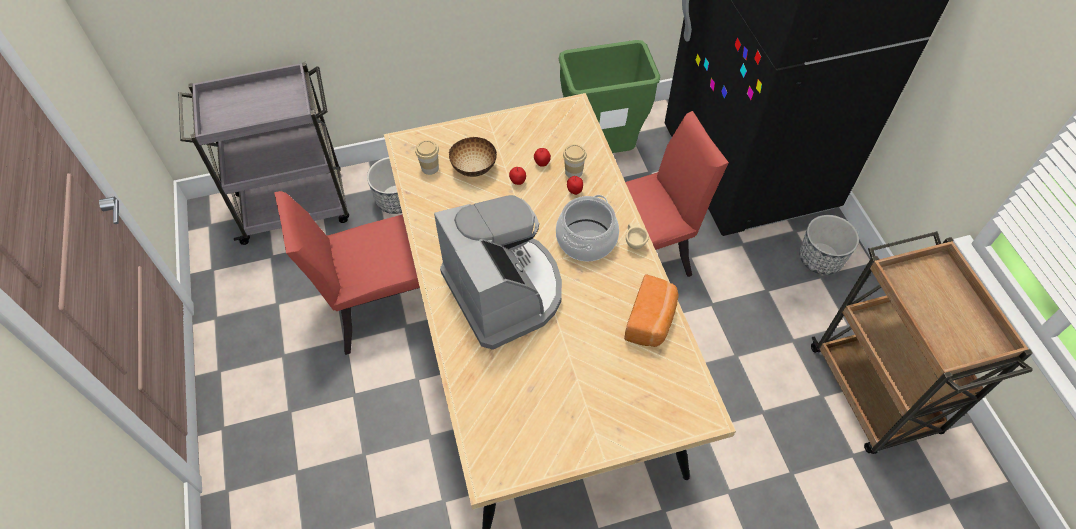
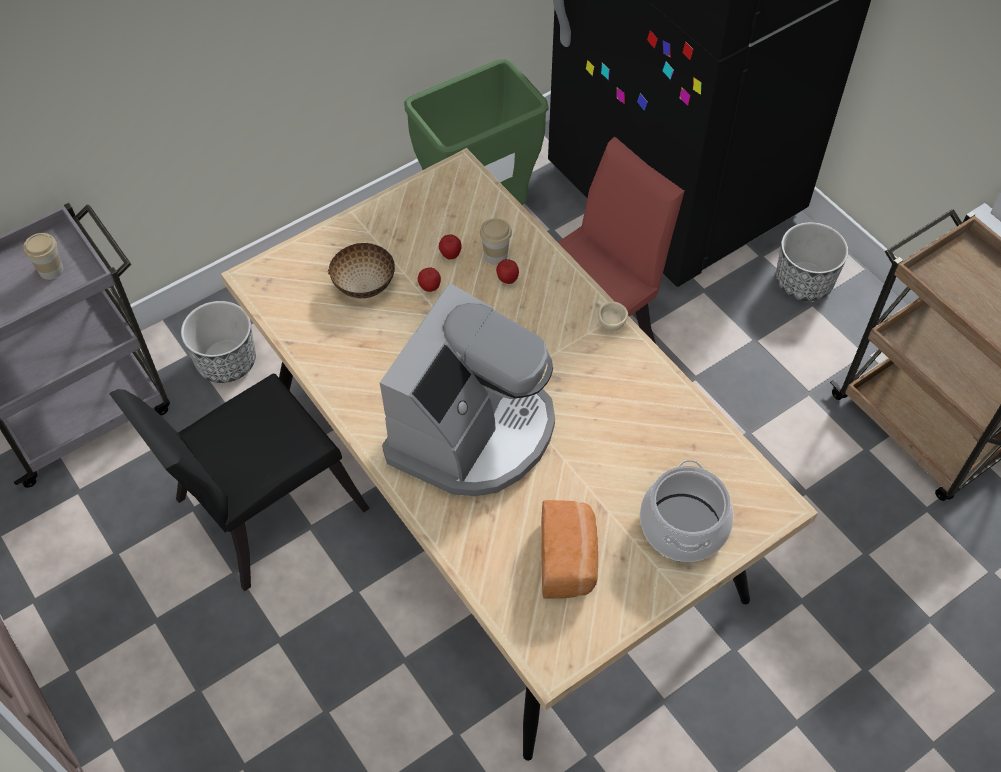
camera: 20 degrees left, 0 degrees up
red chair [274,191,425,355] -> black chair [109,374,370,591]
cup [415,140,439,175] -> cup moved to [23,233,63,280]
coffee machine [434,195,562,350] -> coffee machine turned 75 degrees clockwise [380,283,555,496]
cooking pot [556,195,619,261] -> cooking pot moved to [640,460,734,562]
bread [624,275,678,347] -> bread moved to [541,500,598,598]

